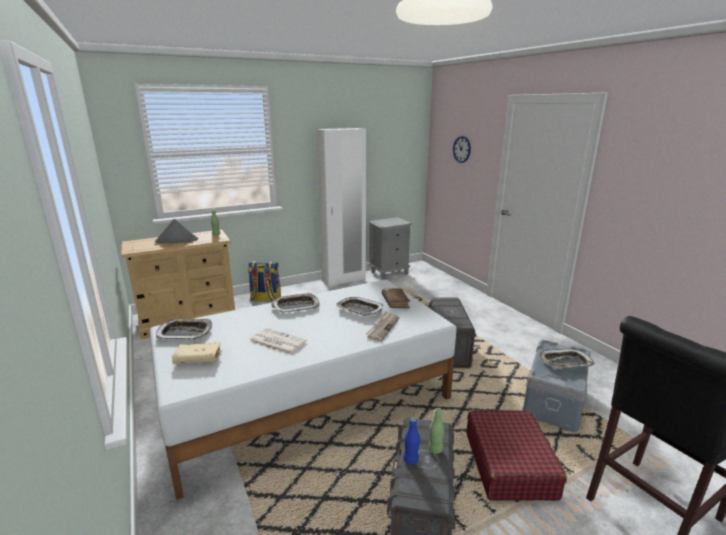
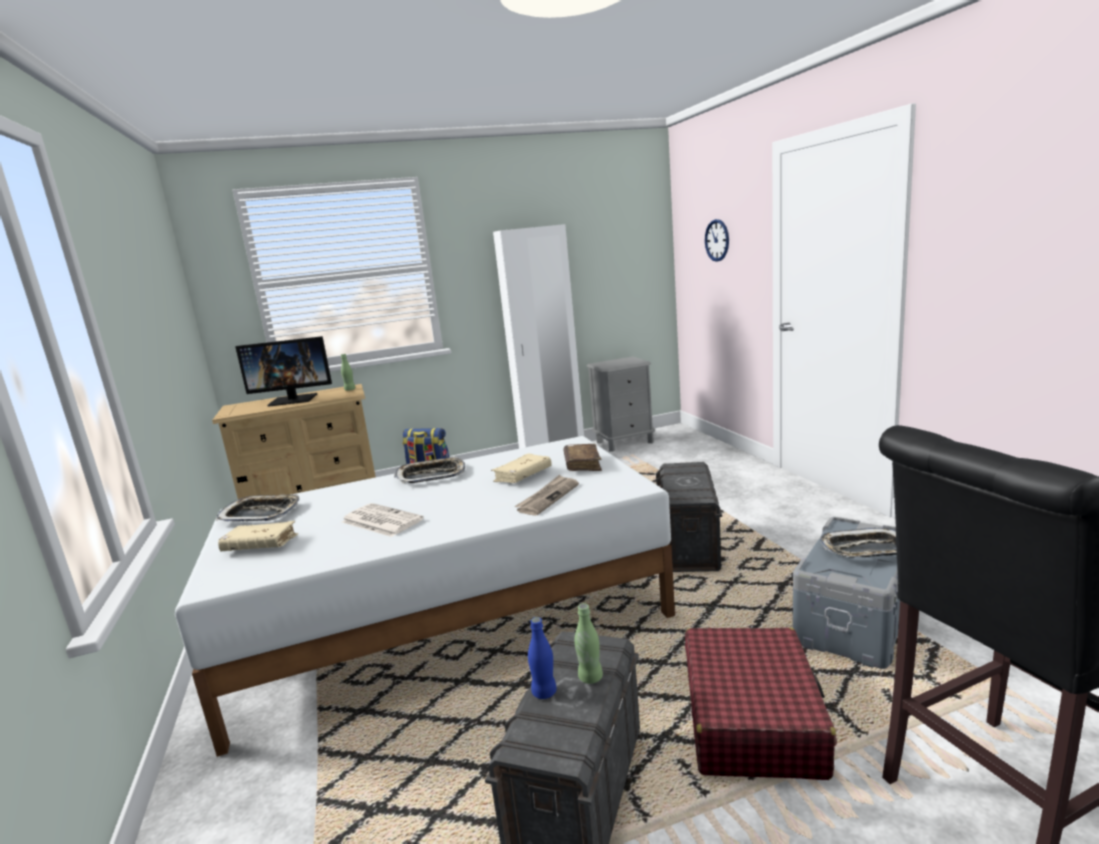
camera: 10 degrees right, 5 degrees down
grey hat [155,219,198,244] -> monitor [235,336,332,407]
tray [336,297,384,316] -> beige book [491,454,552,483]

